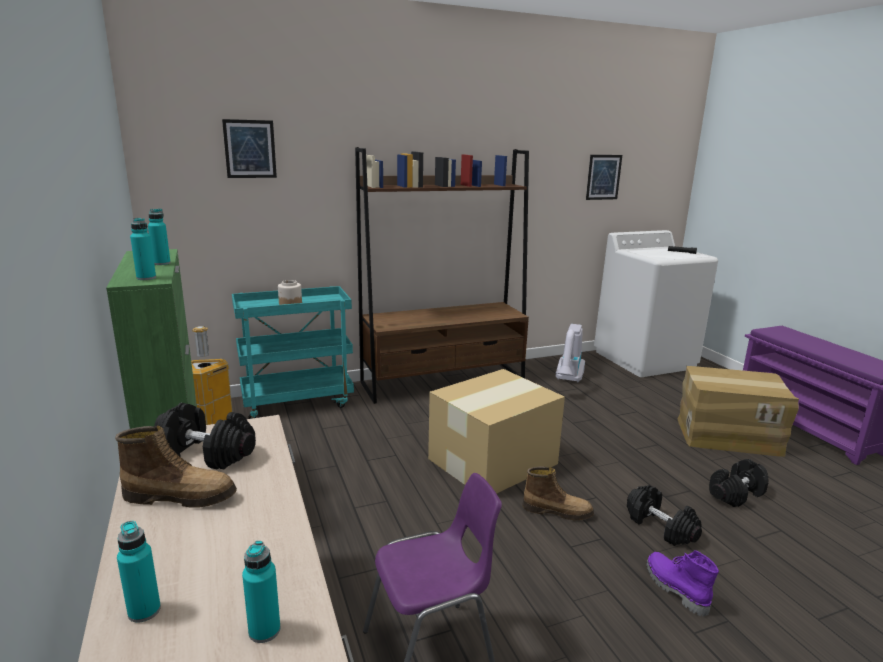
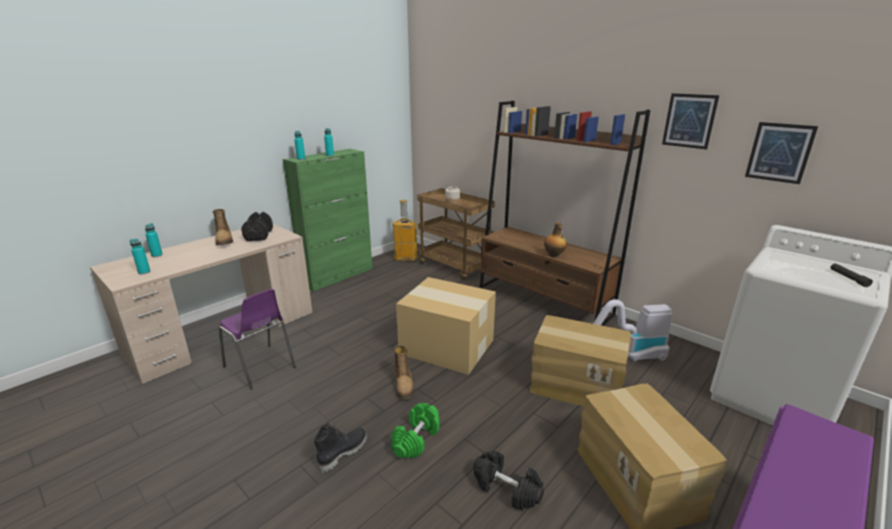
camera: 65 degrees right, 5 degrees up
picture [222,119,277,178] -> picture moved to [662,93,719,149]
turquoise cart [232,286,354,419] -> brown cart [418,188,495,281]
black dumbbell [627,485,702,546] -> green dumbbell [391,403,439,459]
purple boot [646,550,719,617] -> black boot [314,422,367,473]
none -> cardboard box [530,315,631,407]
none -> bottle [544,222,567,257]

